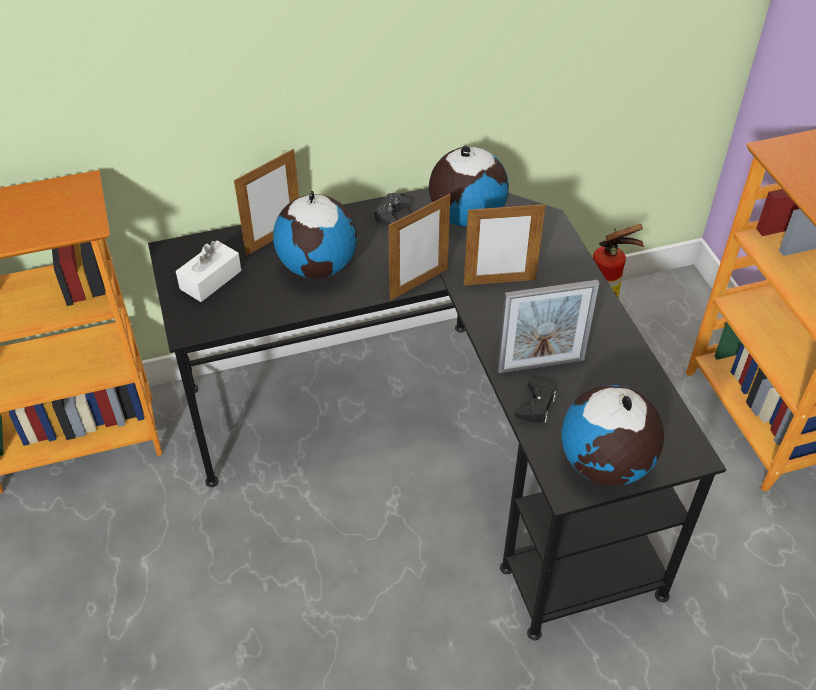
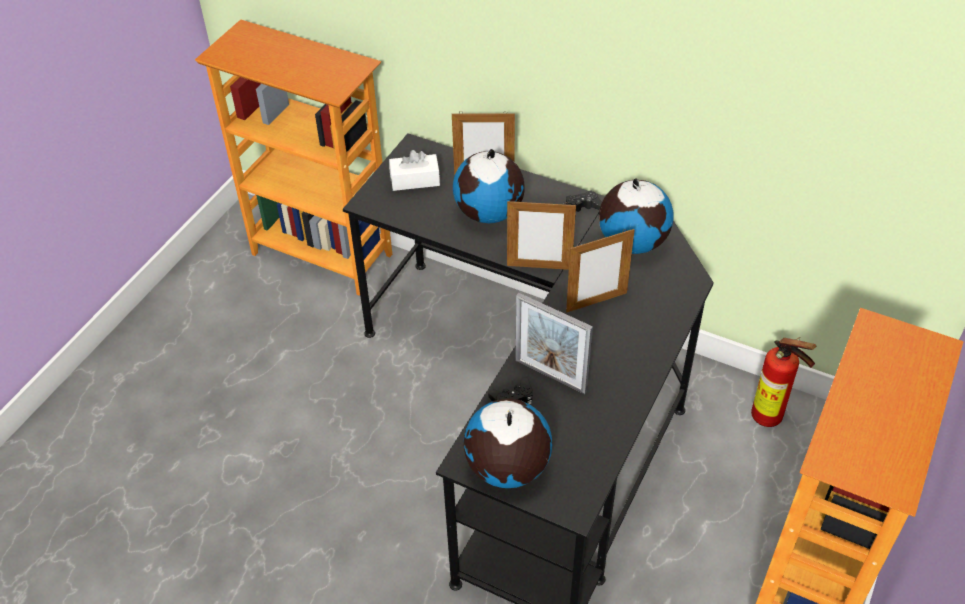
camera: 45 degrees right, 0 degrees up
picture frame [464,202,545,285] -> picture frame turned 60 degrees counterclockwise [566,229,635,313]

